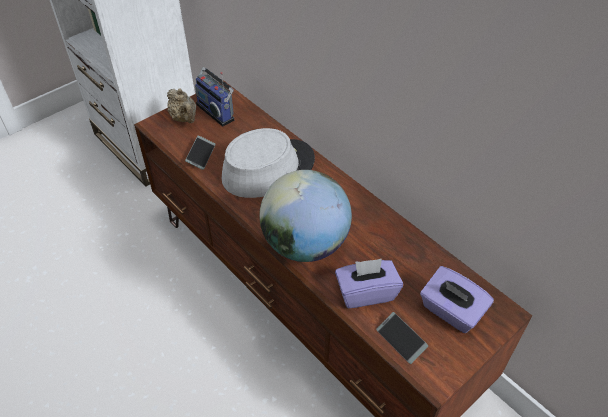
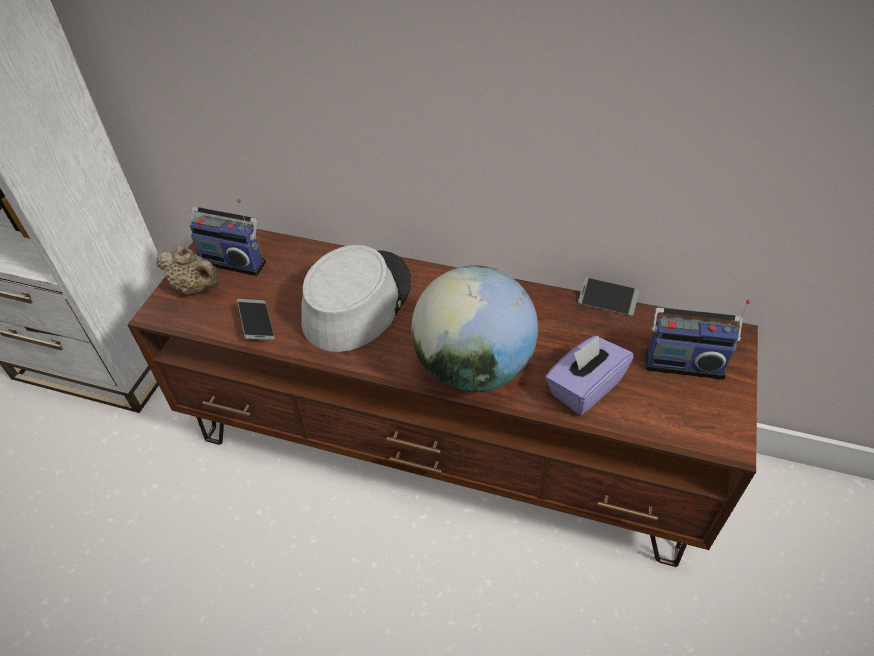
camera: 30 degrees left, 0 degrees up
phone [376,312,428,364] -> phone moved to [578,277,640,316]
purple tissue box [420,266,494,333] -> radio [645,299,751,380]

